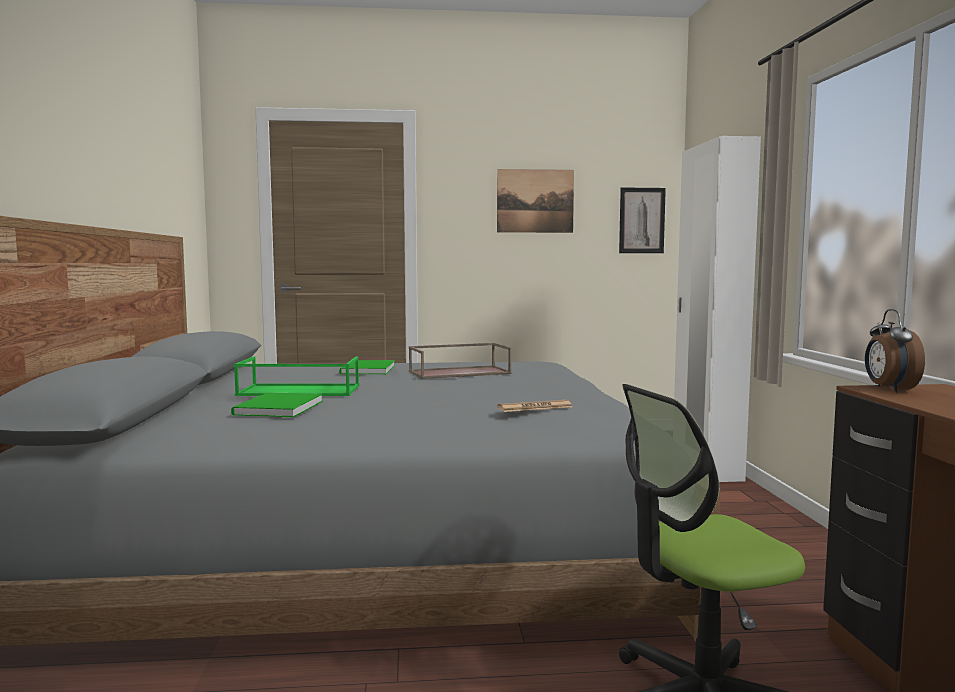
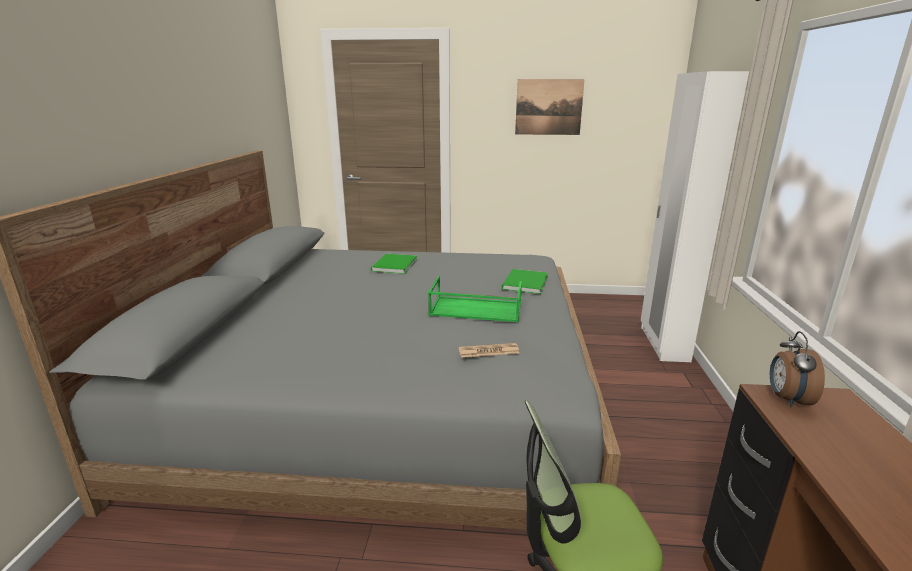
camera: 10 degrees right, 15 degrees up
green book [231,392,323,417] -> green book moved to [501,269,548,294]
green tray [234,356,359,396] -> green tray moved to [428,276,522,322]
brown tray [409,343,512,379] -> none
picture [619,187,666,253] -> none

